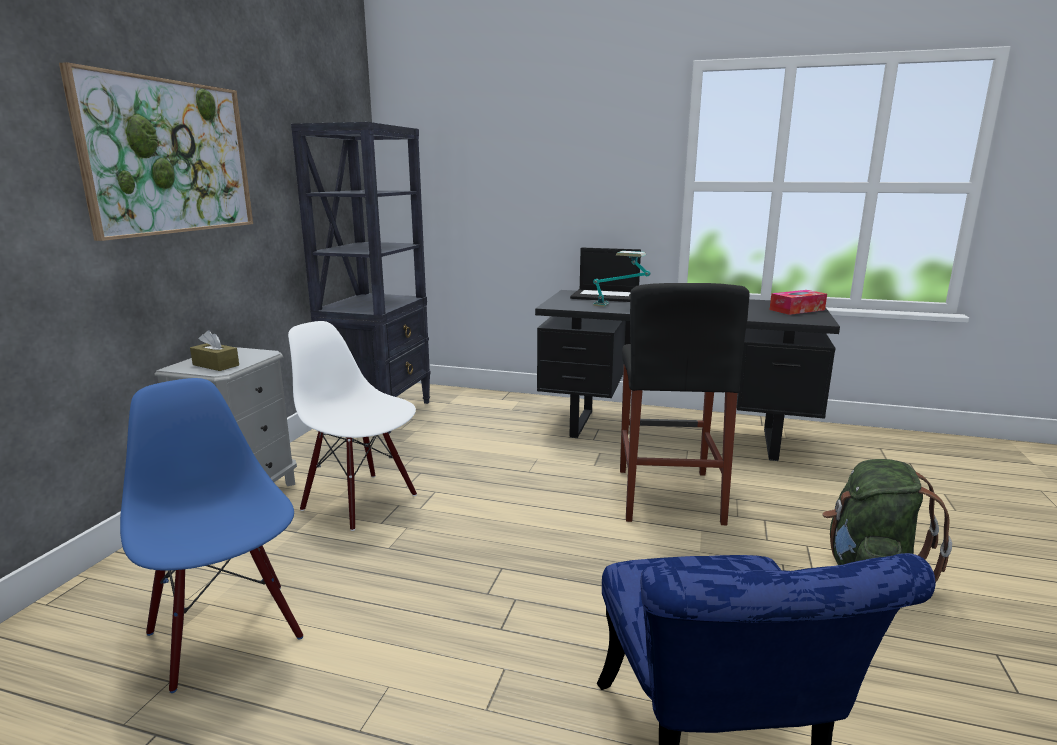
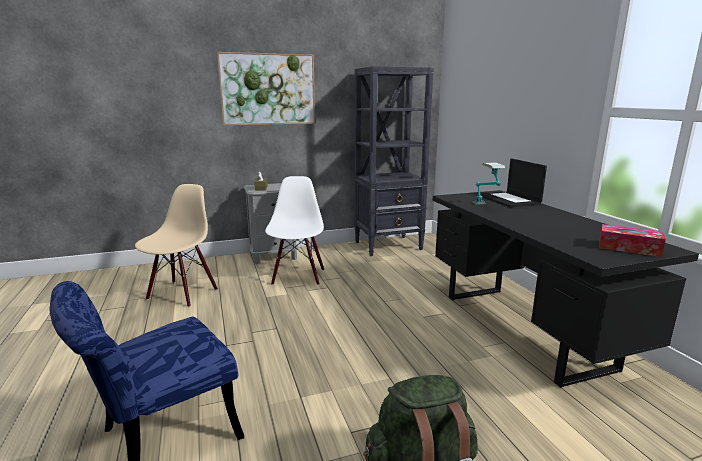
camera: 55 degrees right, 0 degrees up
blue chair [120,378,303,693] -> beige chair [135,184,218,307]
black stool [620,283,750,525] -> none

